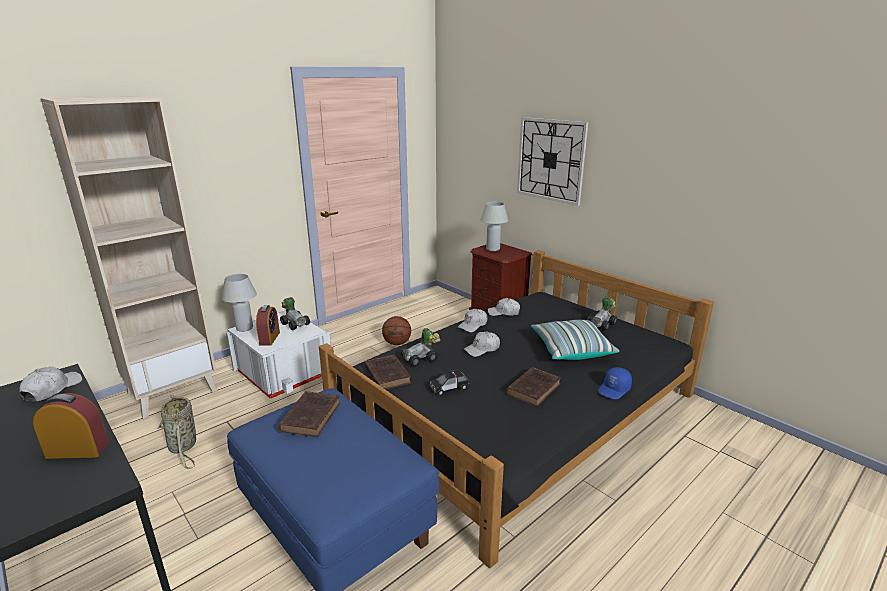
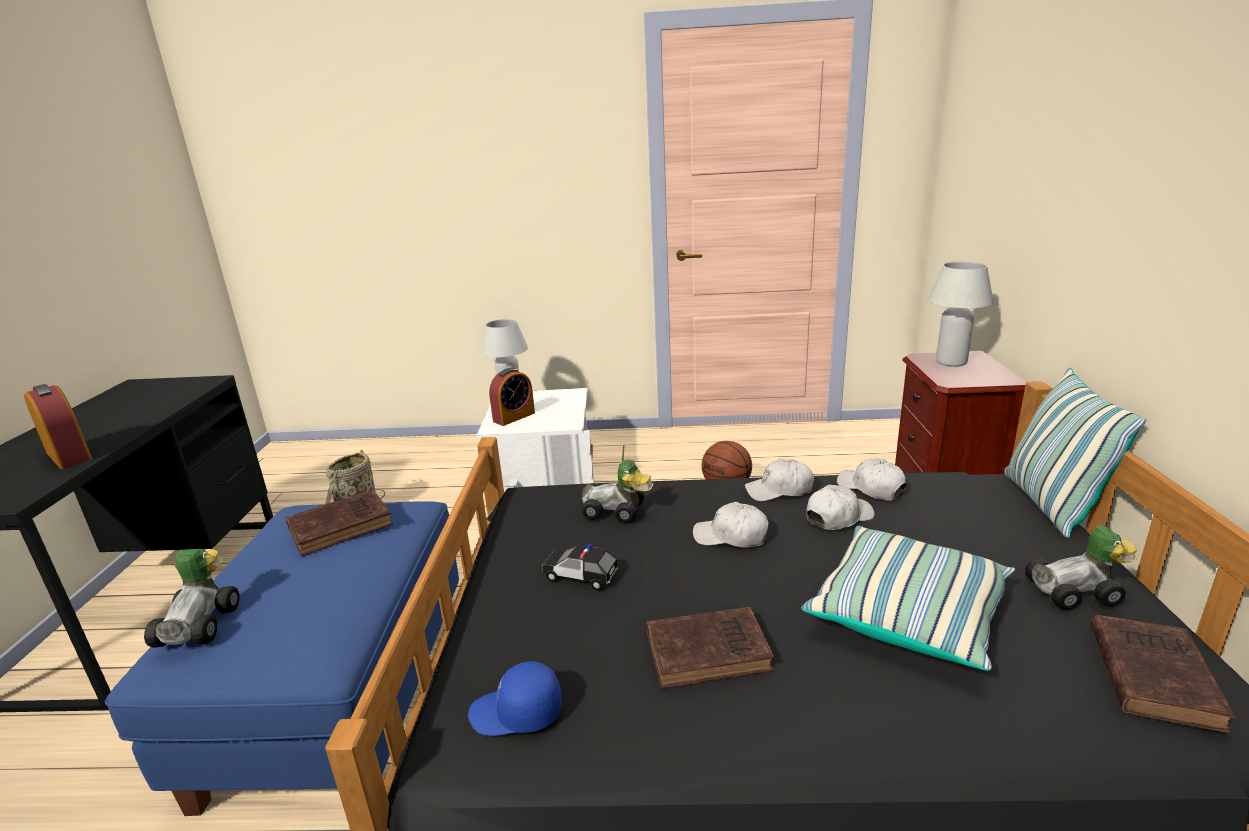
camera: 45 degrees right, 0 degrees up
white cap [20,367,82,401] -> white cap moved to [806,485,875,530]
beige bookcase [41,95,217,418] -> none
toy car [280,297,310,330] -> toy car moved to [144,549,240,648]
brown book [364,354,411,389] -> brown book moved to [1091,615,1236,733]
wall clock [517,117,589,206] -> none
blue cap [598,367,632,399] -> blue cap moved to [468,661,562,736]
none -> pillow [1004,368,1147,538]

